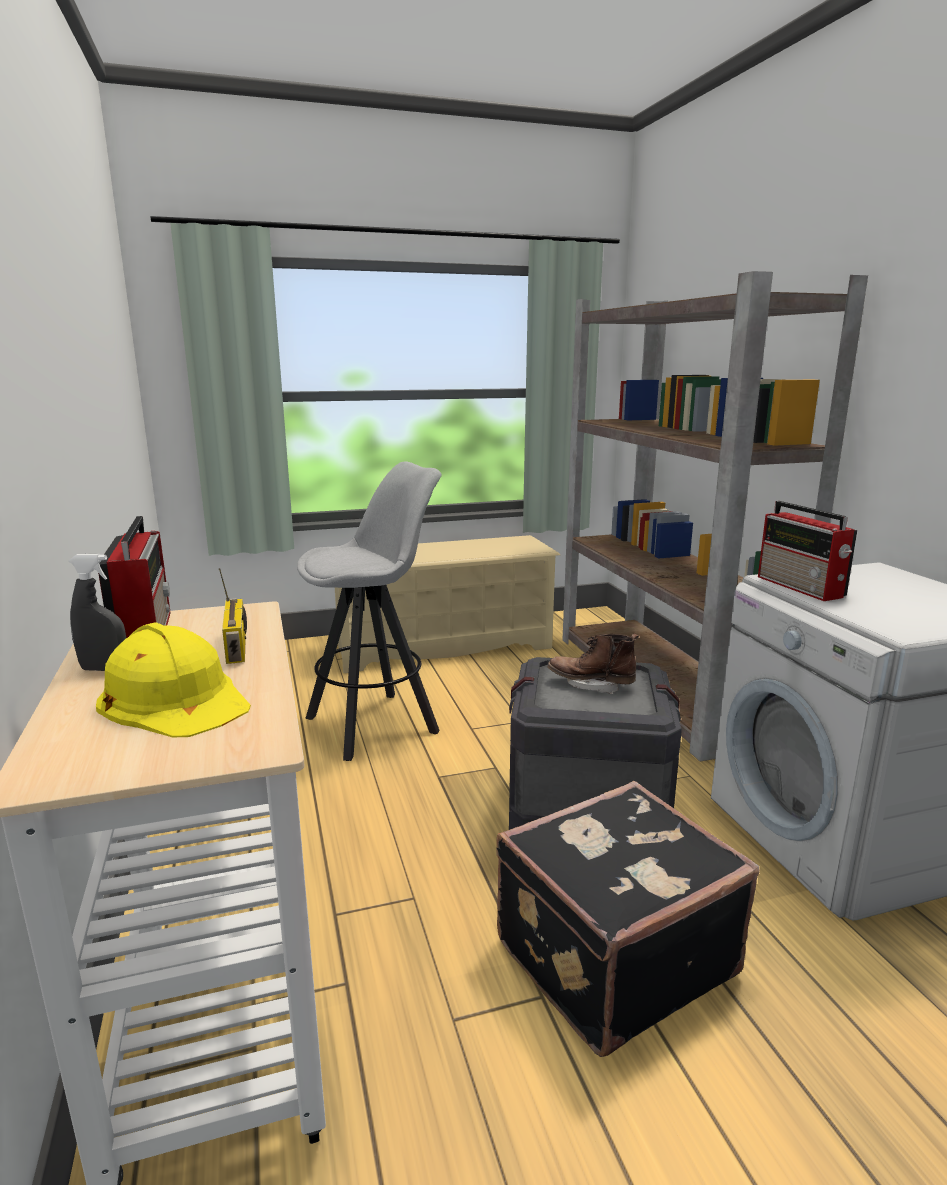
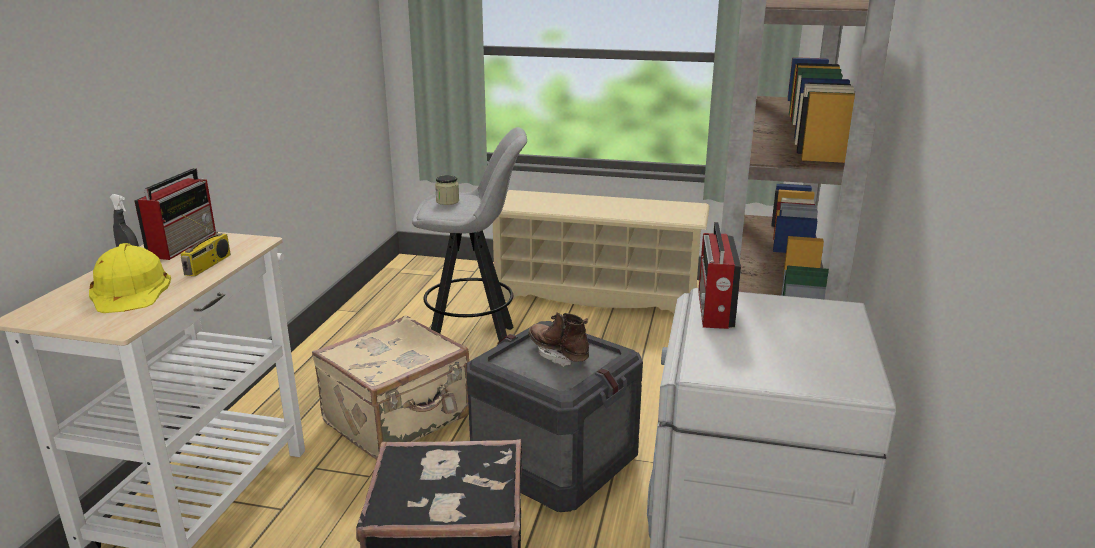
camera: 30 degrees right, 5 degrees up
none -> beige suitcase [312,315,469,460]
none -> jar [435,175,459,205]

